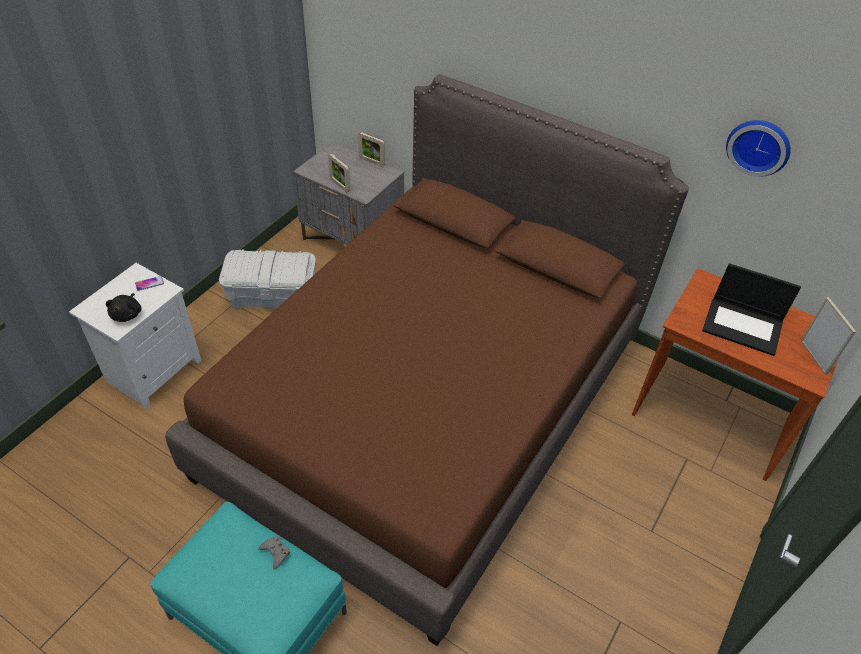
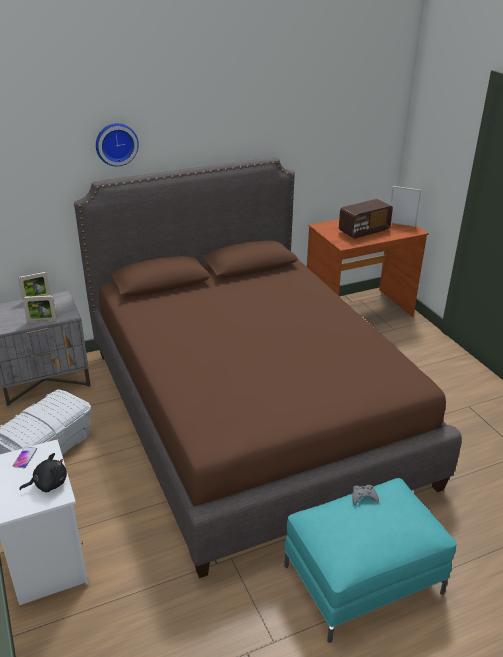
camera: 55 degrees left, 15 degrees down
black plush toy [106,293,142,322] -> black plush toy turned 60 degrees counterclockwise [19,453,67,492]
laptop [702,263,801,356] -> radio [339,199,393,239]
wall clock [726,120,791,177] -> wall clock moved to [96,123,139,166]

